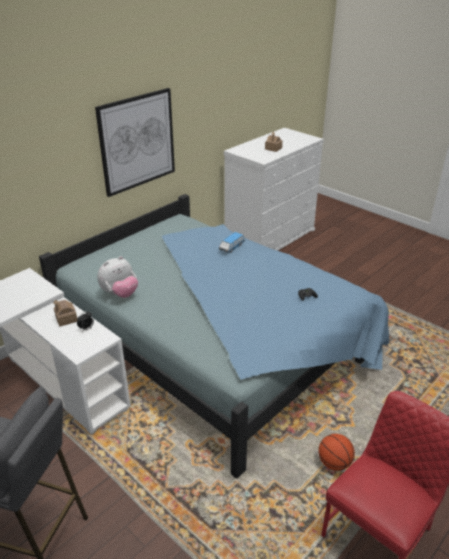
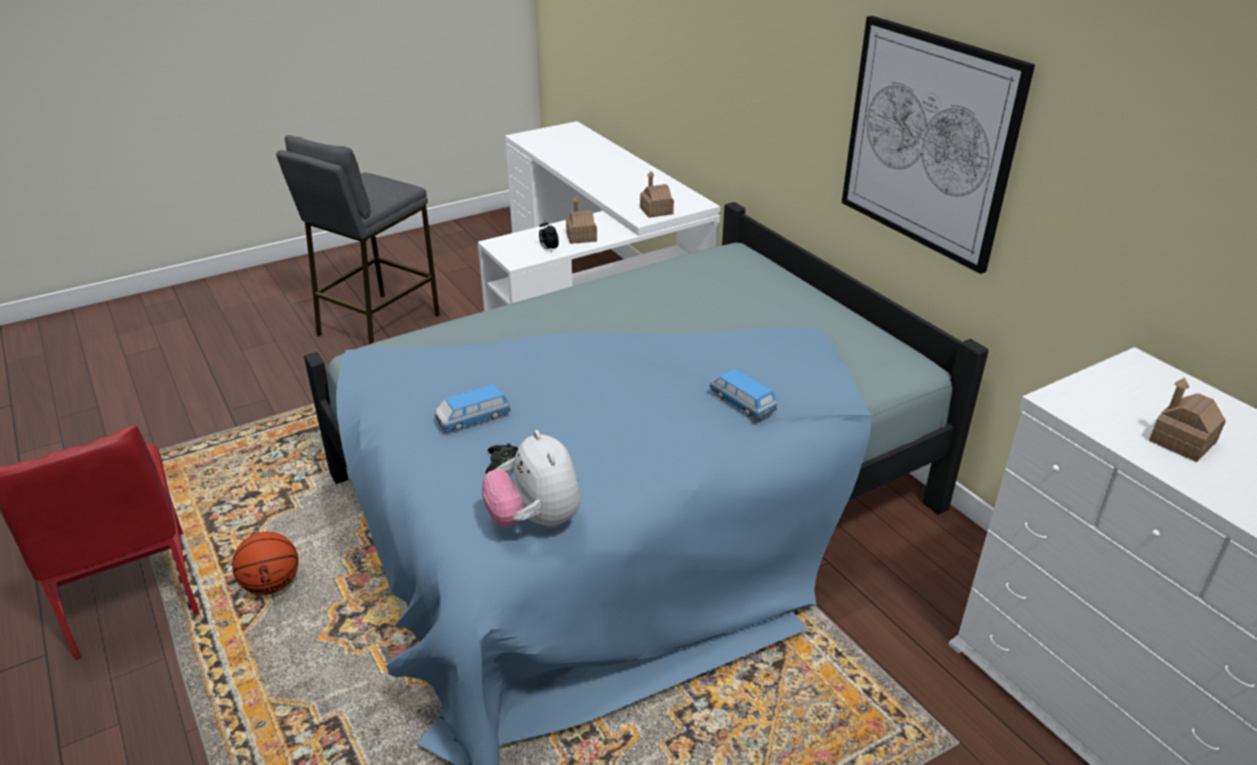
camera: 105 degrees right, 0 degrees up
plush toy [97,256,138,298] -> plush toy moved to [482,430,581,528]
none -> toy car [434,384,511,431]
none -> toy house [640,171,674,218]

